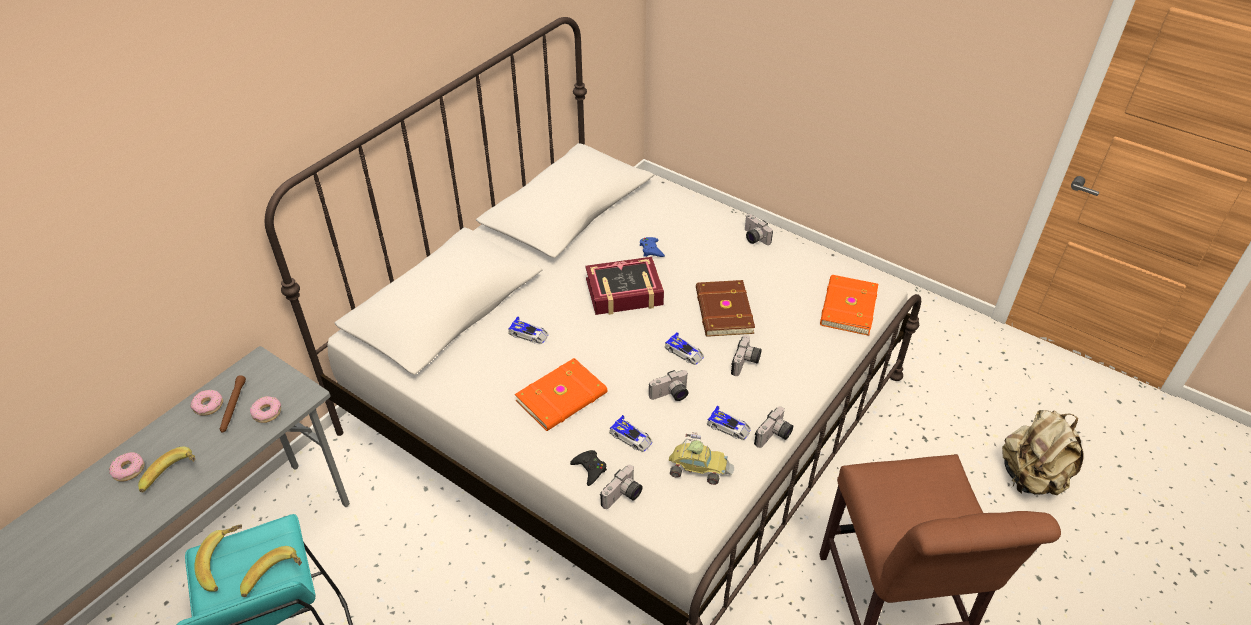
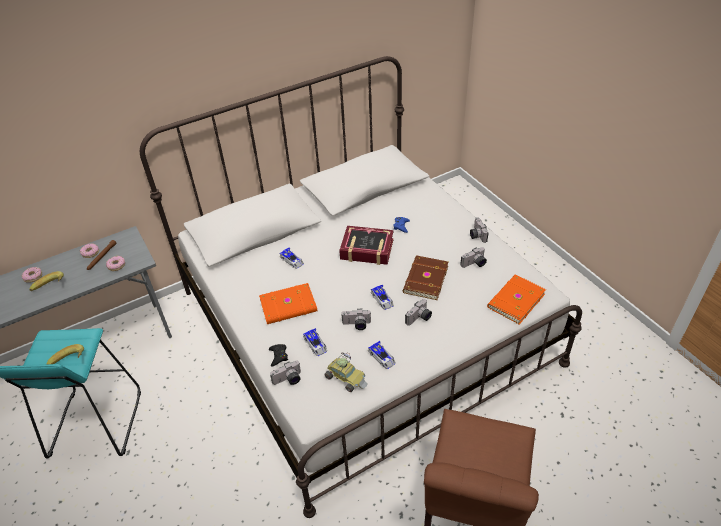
camera: 25 degrees right, 0 degrees up
banana [194,524,242,592] -> none
camera [754,406,793,448] -> camera moved to [460,247,487,268]
beige backpack [1002,410,1084,495] -> none

